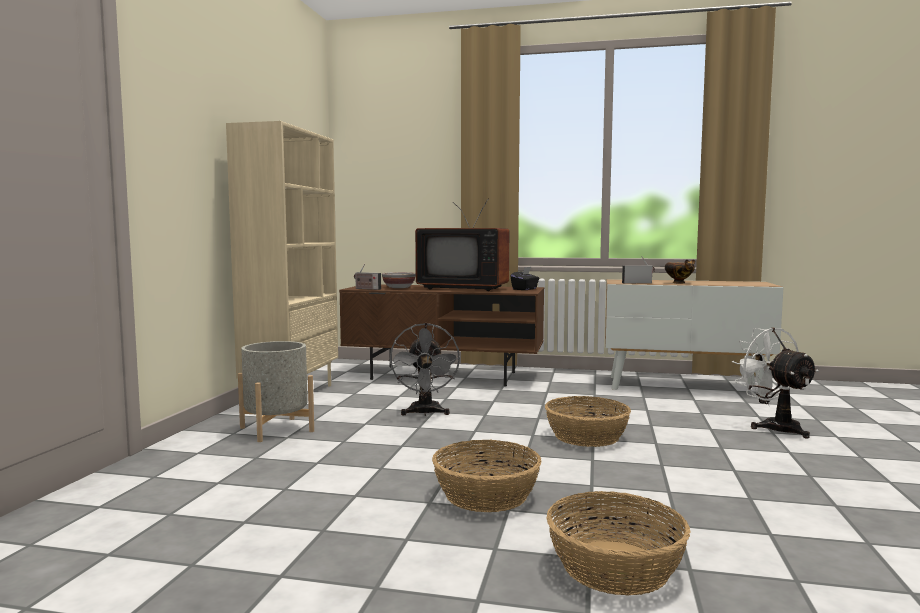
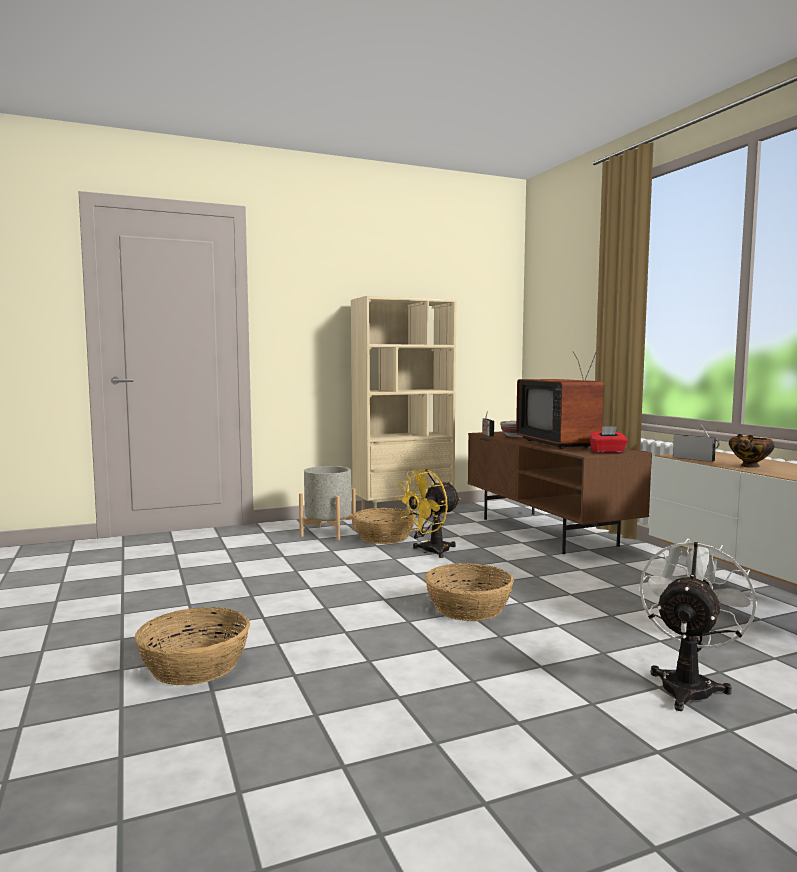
camera: 55 degrees right, 0 degrees up
grey fan [389,323,460,416] -> yellow fan [395,469,461,558]
basket [432,440,541,512] -> basket moved to [353,508,416,544]
black tissue box [510,267,539,290] -> red tissue box [589,426,628,453]

